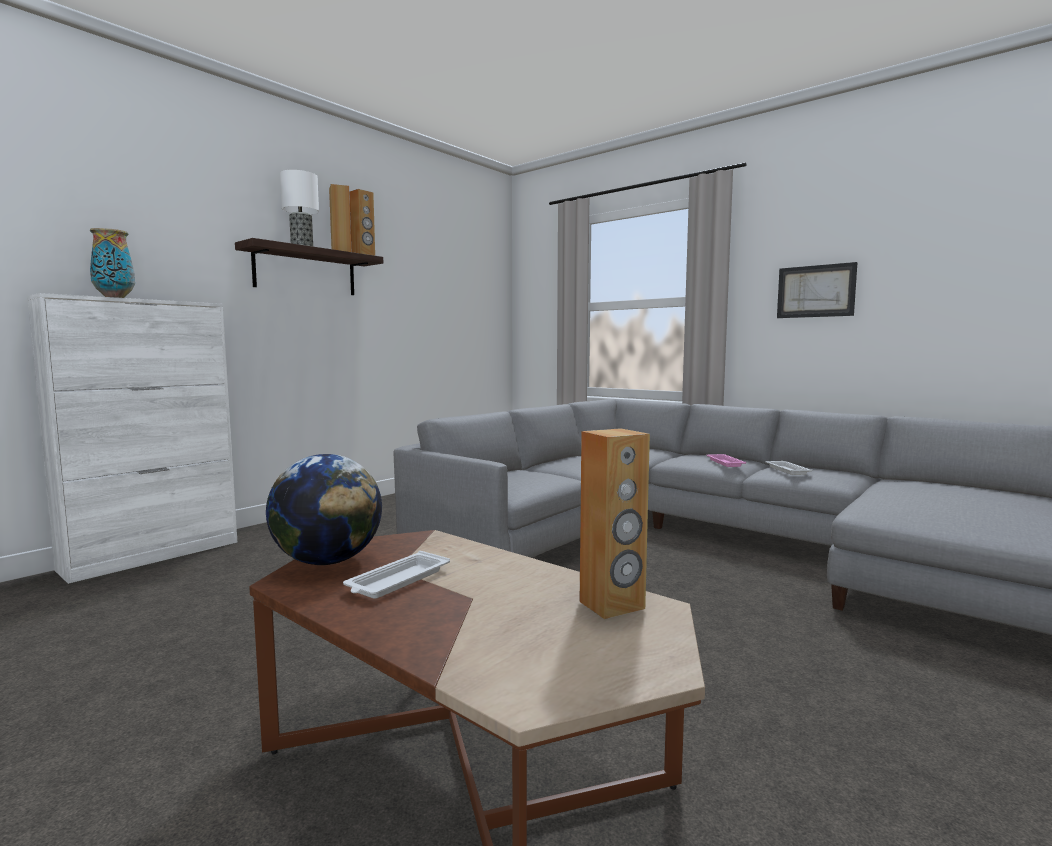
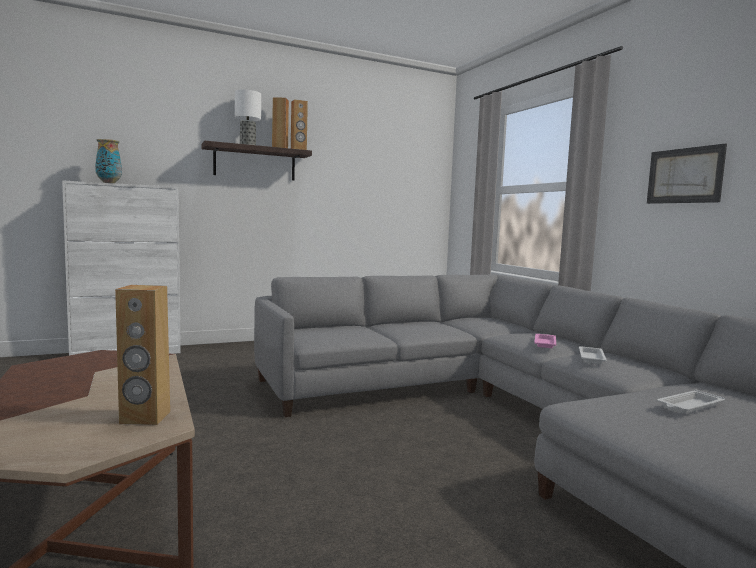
camera: 25 degrees right, 0 degrees up
globe [266,454,382,565] -> none
white tray [343,551,450,599] -> white tray moved to [657,390,725,414]

